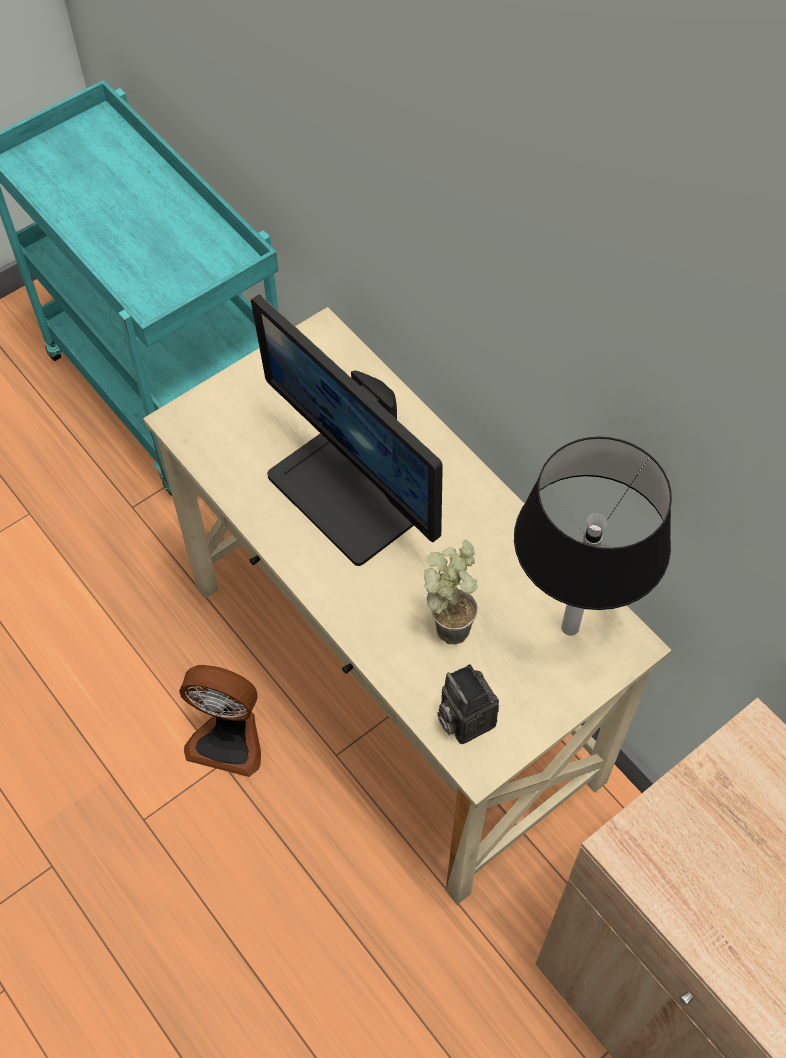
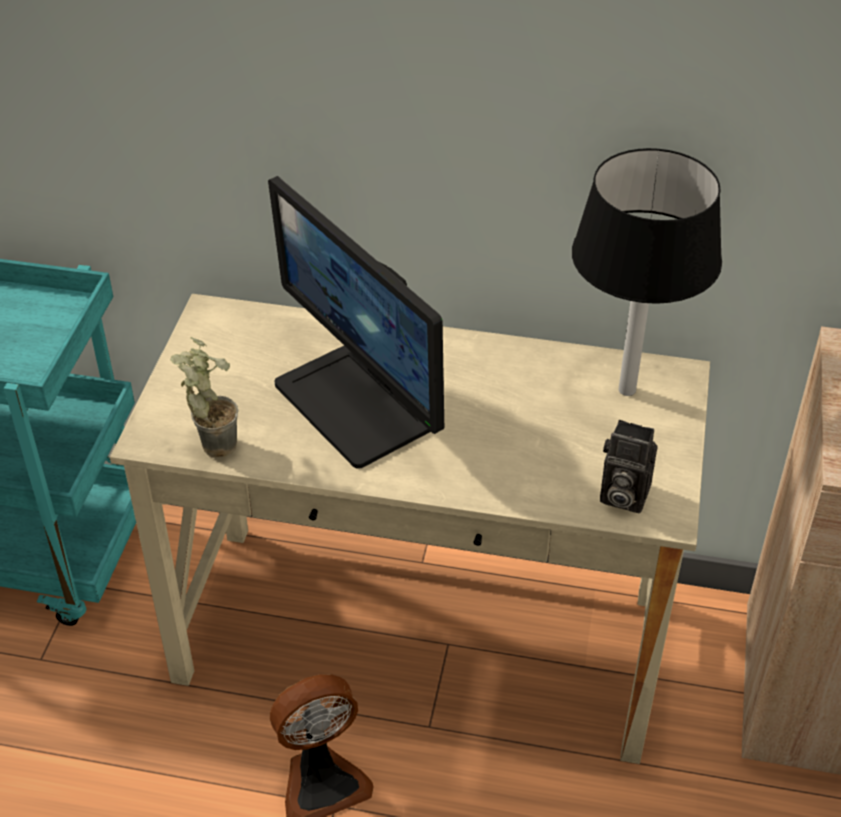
camera: 40 degrees left, 15 degrees down
monitor [251,294,443,566] -> monitor turned 45 degrees clockwise [268,176,444,469]
potted plant [424,540,478,645] -> potted plant moved to [170,337,238,458]

